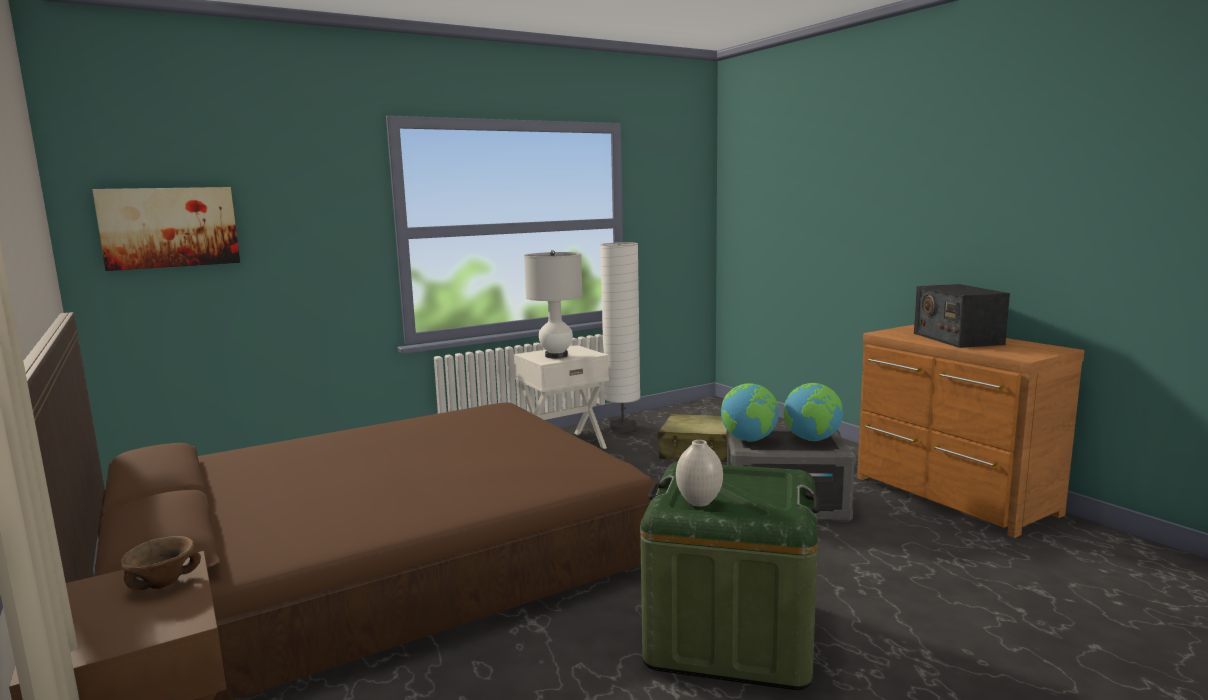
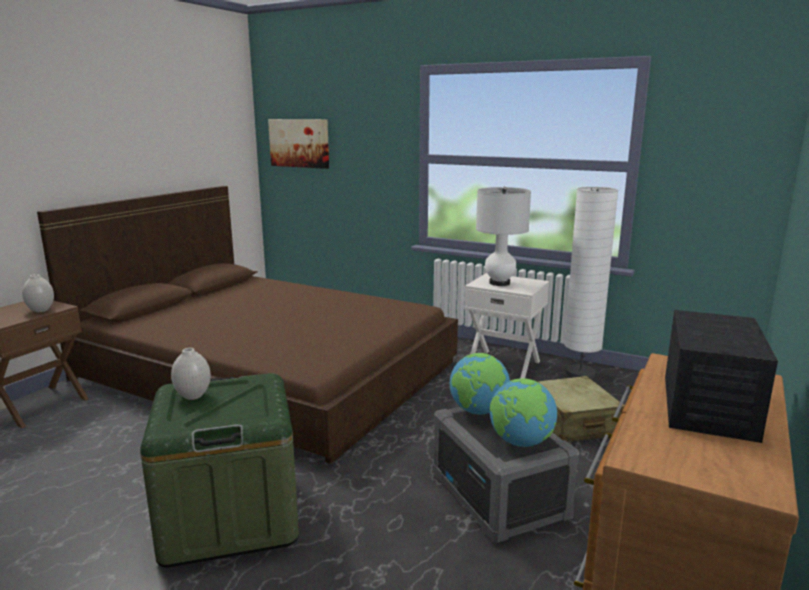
camera: 60 degrees right, 5 degrees up
brown bowl [120,536,201,590] -> white vase [22,274,54,312]
radio [914,284,1010,348] -> radio turned 150 degrees clockwise [665,310,778,443]

